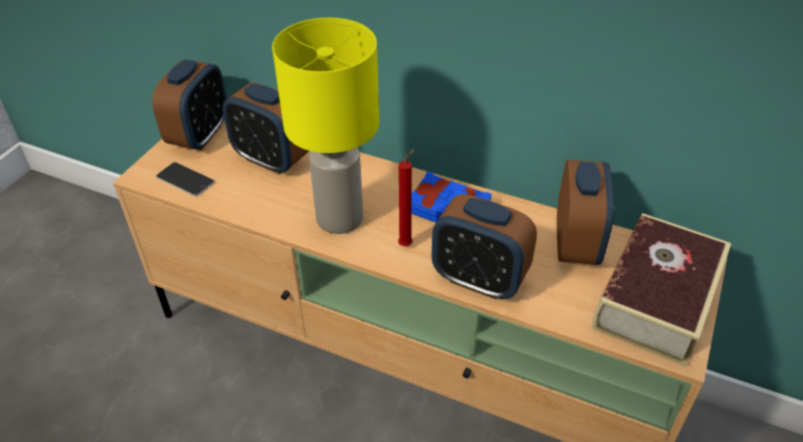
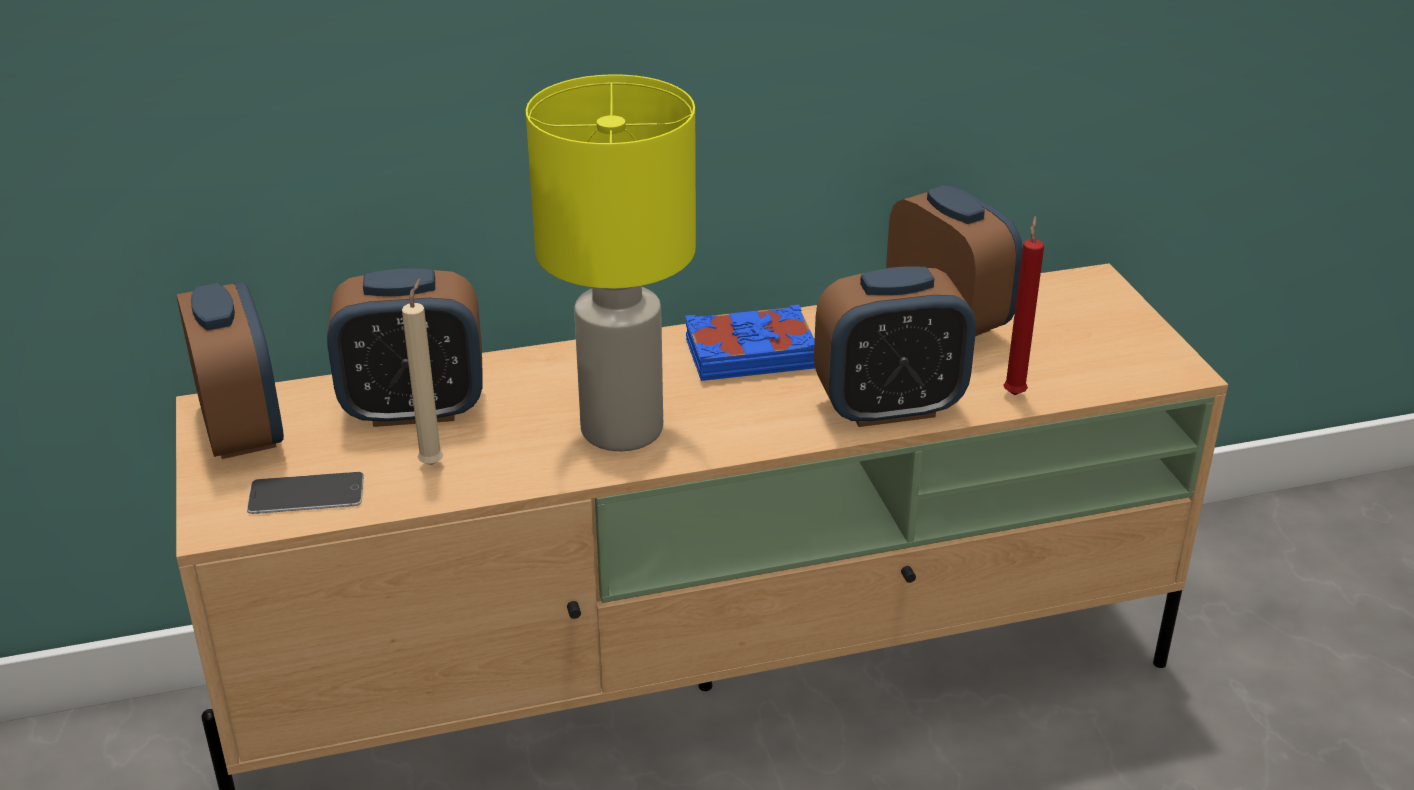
camera: 40 degrees left, 10 degrees down
red candle [398,149,415,246] -> red candle moved to [1004,216,1044,395]
book [592,213,731,367] -> none
none -> beige candle [402,278,443,465]

